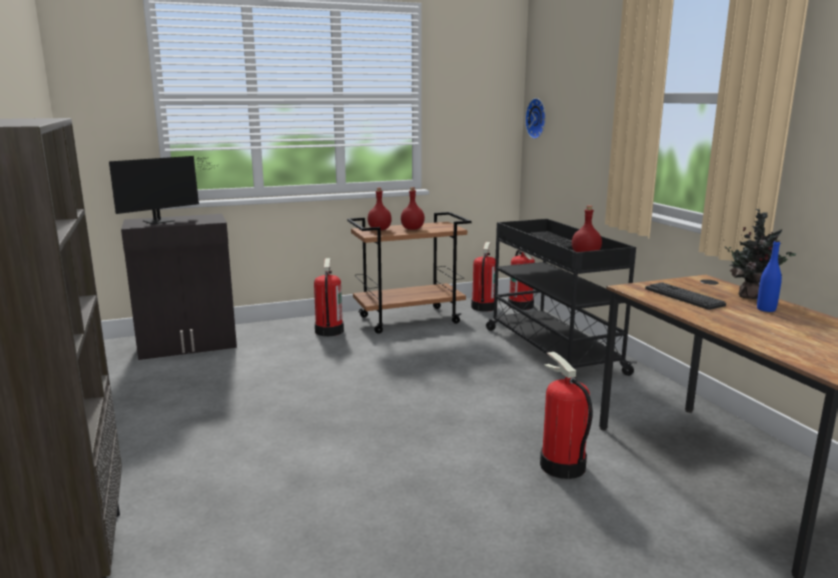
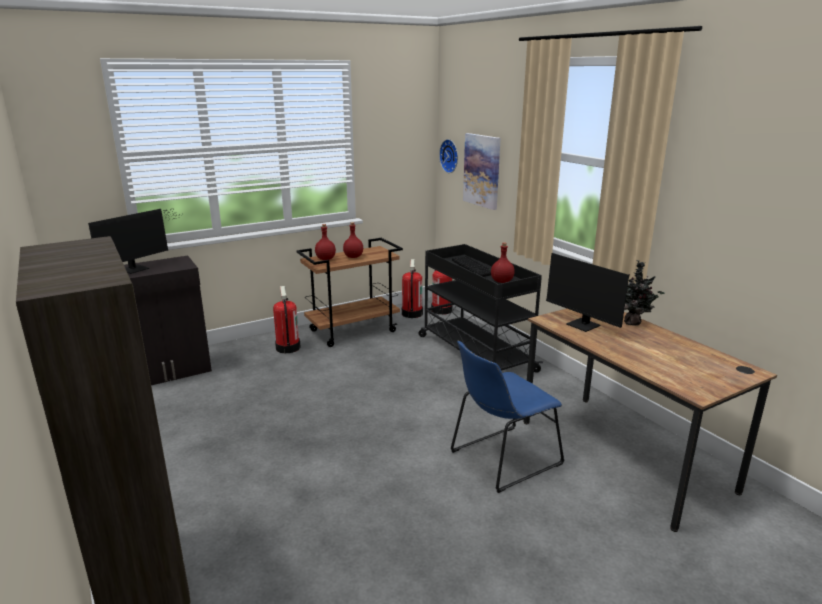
camera: 10 degrees left, 5 degrees up
fire extinguisher [540,352,593,479] -> blue chair [450,340,564,493]
keyboard [645,282,726,310] -> monitor [546,253,651,332]
blue bottle [757,240,782,312] -> none
none -> picture [463,133,501,210]

